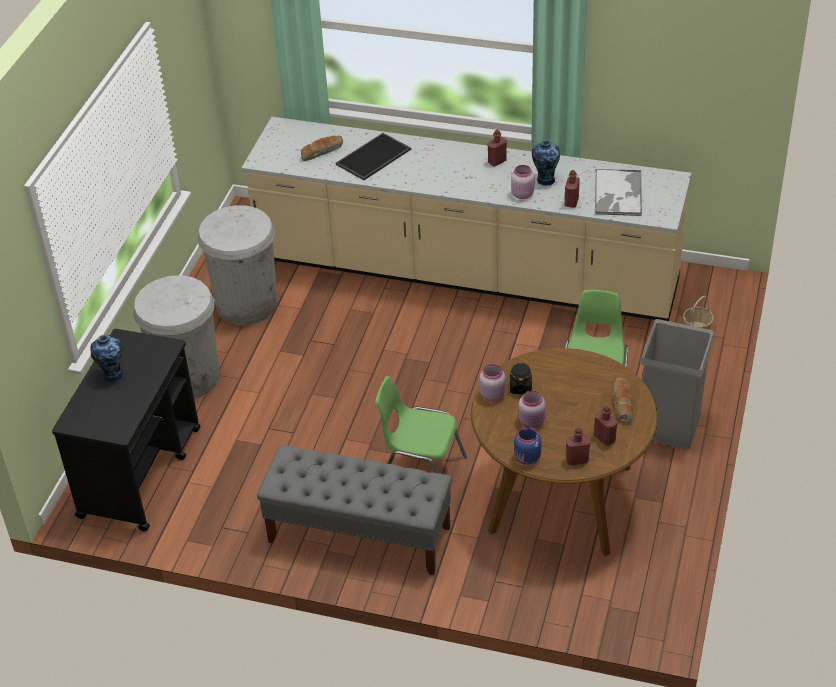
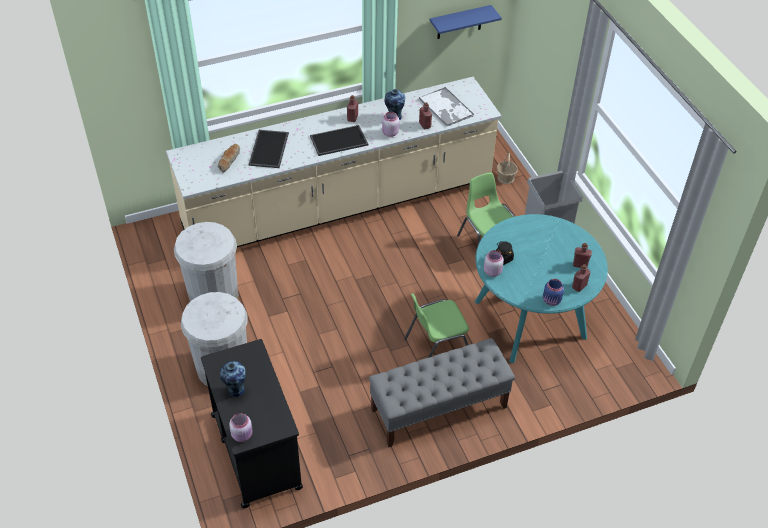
camera: 40 degrees left, 5 degrees up
brown dining table [471,348,658,556] -> turquoise dining table [475,214,608,363]
pink jar [519,391,545,428] -> pink jar moved to [229,413,252,442]
bread [613,377,633,423] -> none
none -> tray [310,125,368,156]
none -> blue shelf [430,5,502,39]

